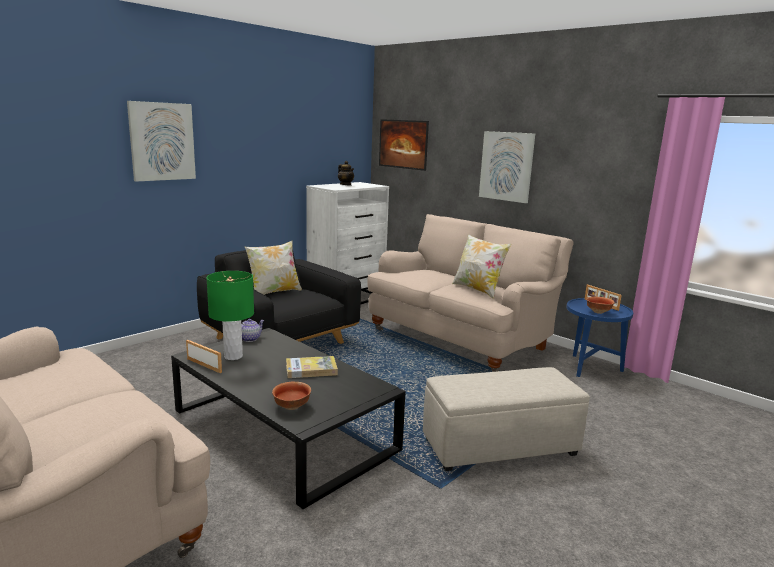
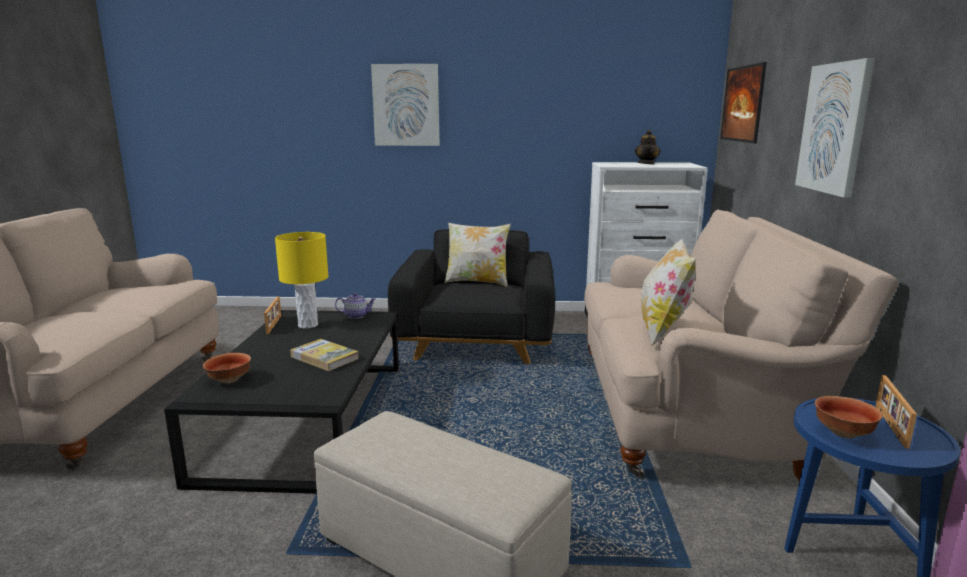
camera: 50 degrees right, 0 degrees up
green table lamp [206,271,254,360] -> yellow table lamp [275,232,329,329]

